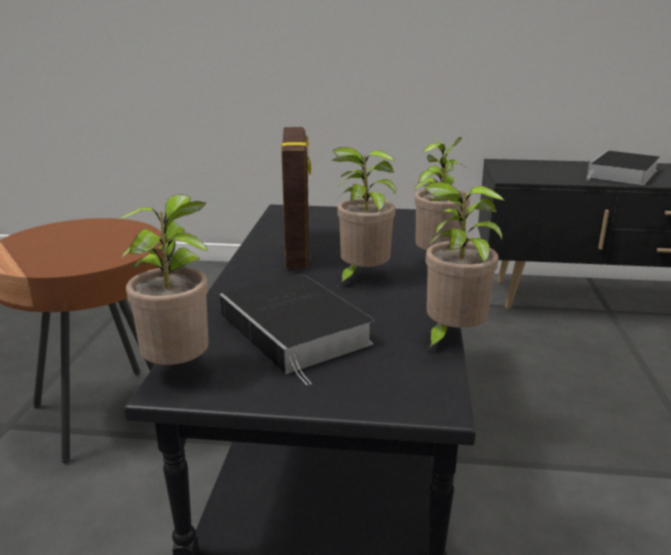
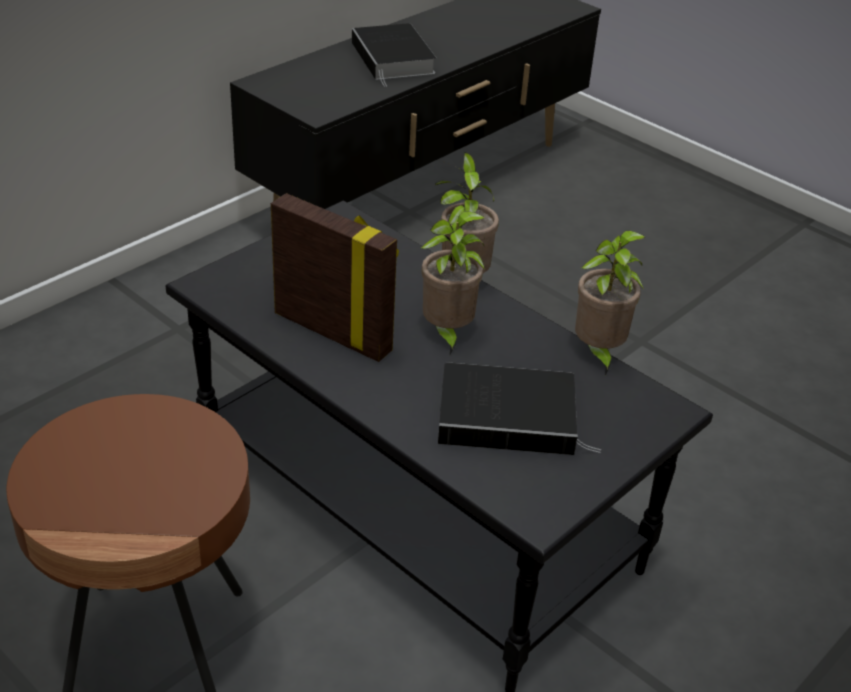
camera: 55 degrees left, 15 degrees up
potted plant [116,194,209,365] -> none

